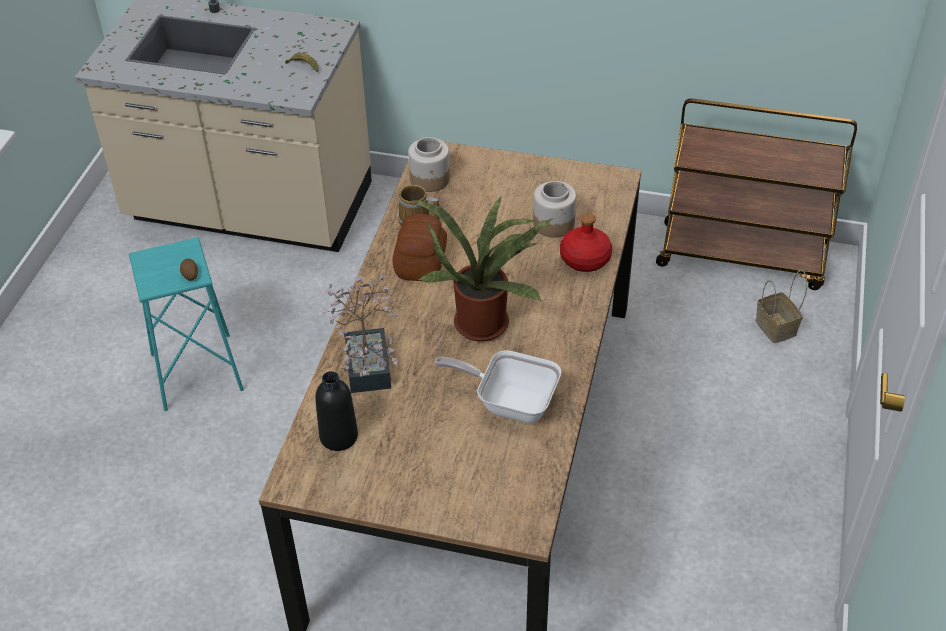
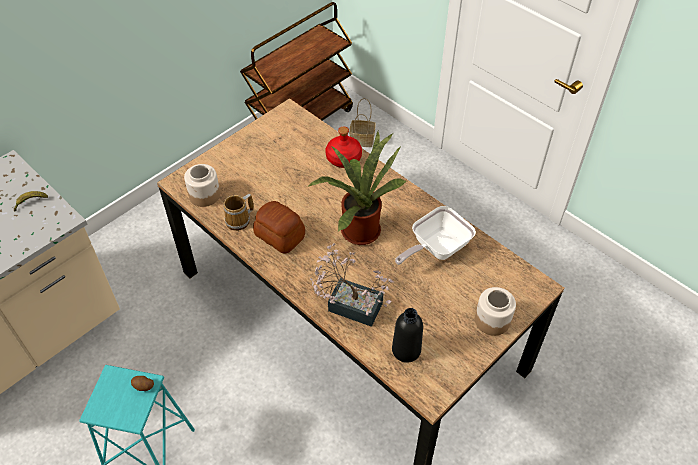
camera: 60 degrees left, 5 degrees up
jar [533,181,576,238] -> jar moved to [475,287,516,336]

